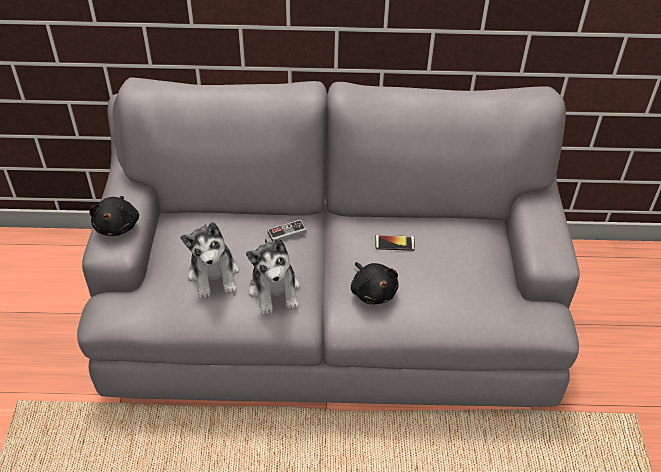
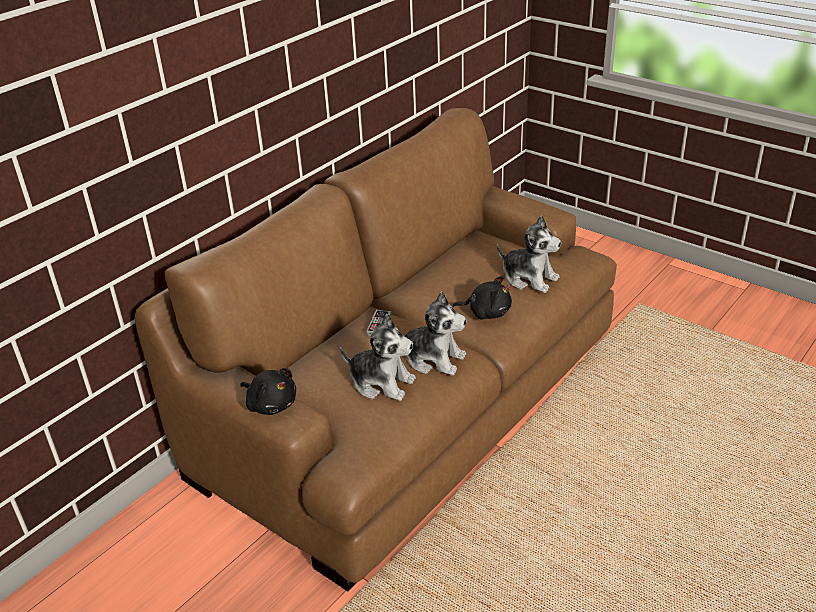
camera: 50 degrees left, 10 degrees down
grey sofa [77,77,580,407] -> brown sofa [135,108,617,591]
phone [376,235,415,251] -> none
none -> plush toy [497,215,561,293]

